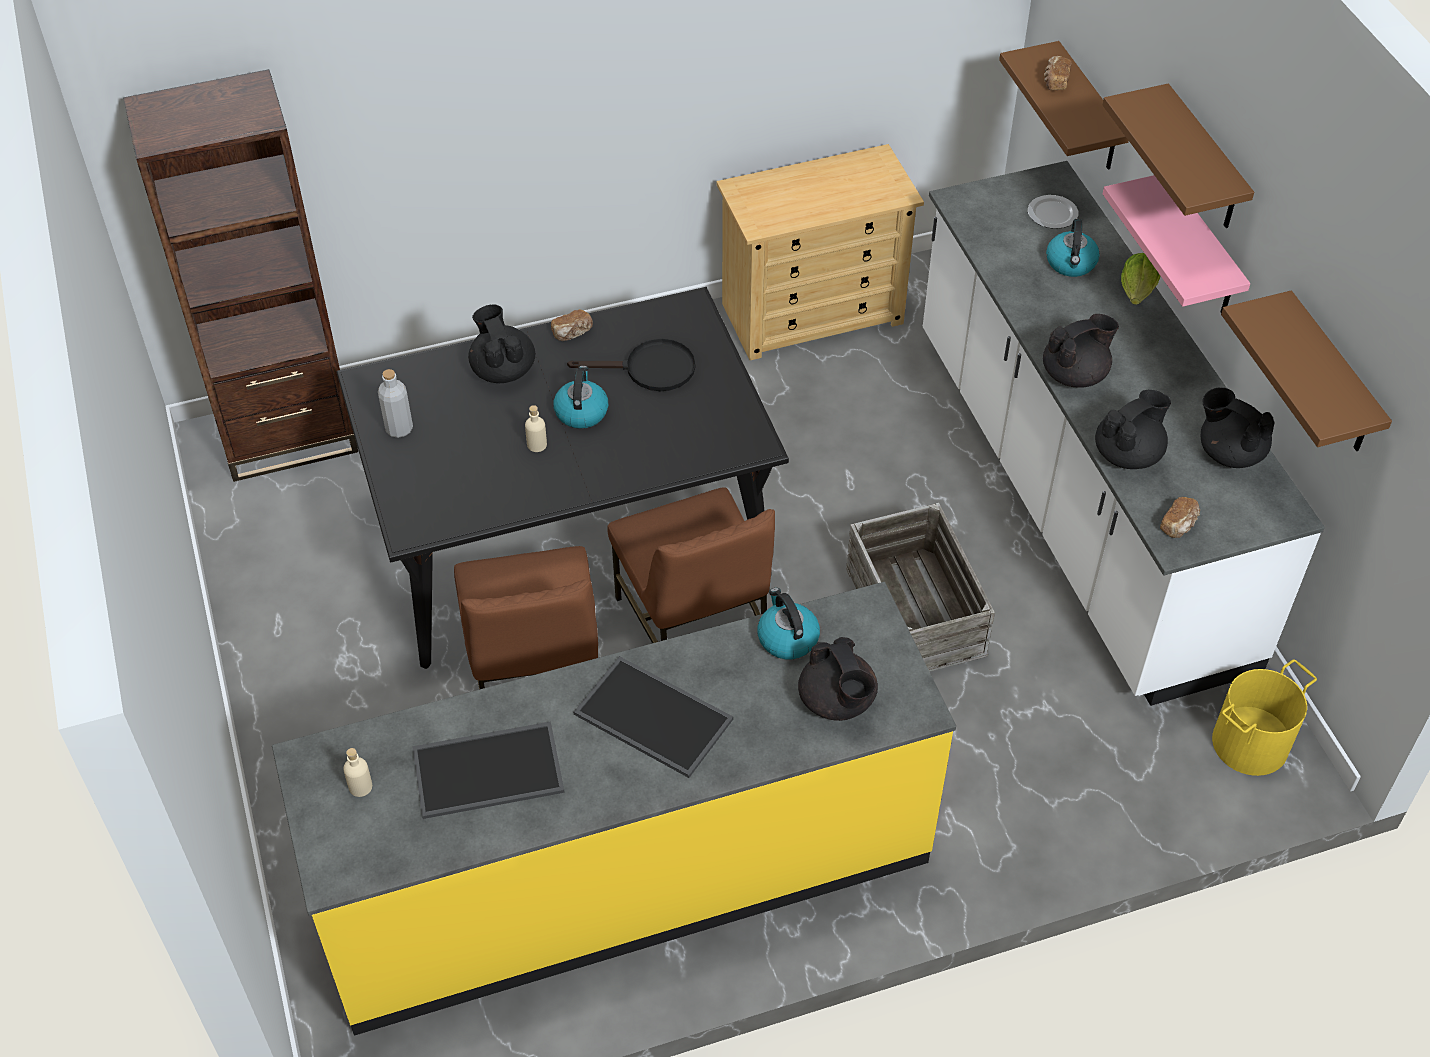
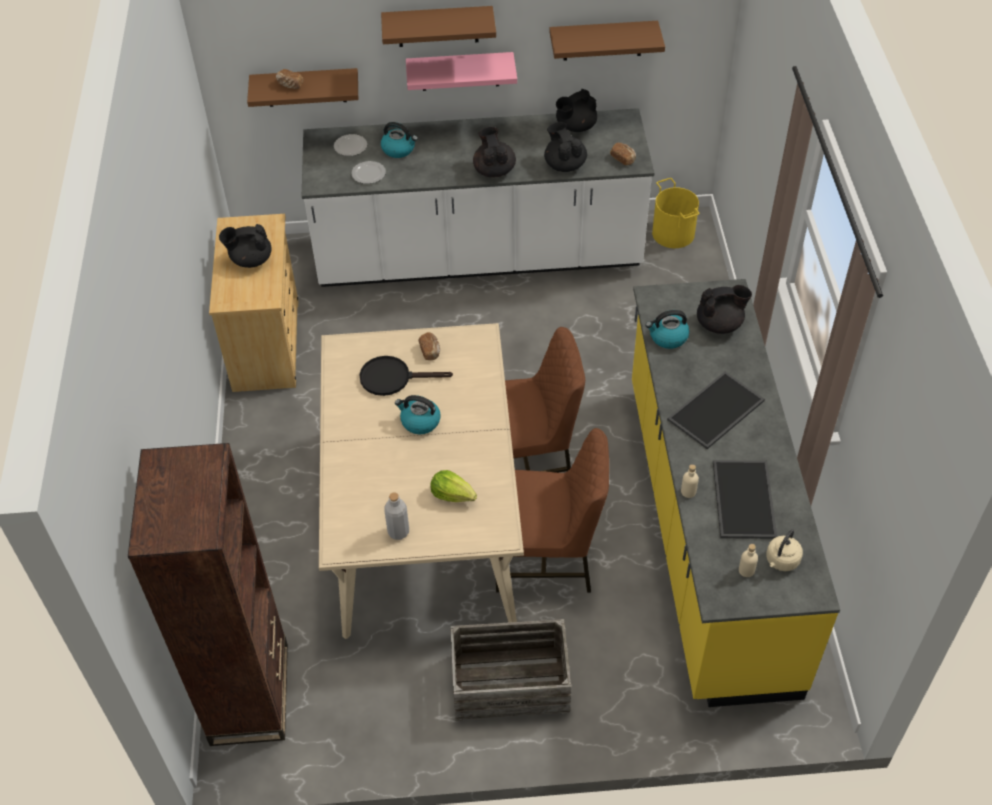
camera: 75 degrees left, 0 degrees up
black dining table [337,287,789,669] -> beige dining table [319,323,524,639]
black teapot [468,304,535,383] -> black teapot moved to [219,224,272,268]
beige bottle [525,405,547,452] -> beige bottle moved to [681,464,699,498]
bread [551,309,593,341] -> bread moved to [419,332,440,360]
black frying pan [567,339,696,391] -> black frying pan turned 105 degrees counterclockwise [360,356,453,396]
crate [846,503,995,672] -> crate moved to [451,619,572,721]
lettuce [1121,253,1160,305] -> lettuce moved to [430,470,477,502]
none -> plate [351,161,386,184]
none -> beige kettle [766,529,803,571]

